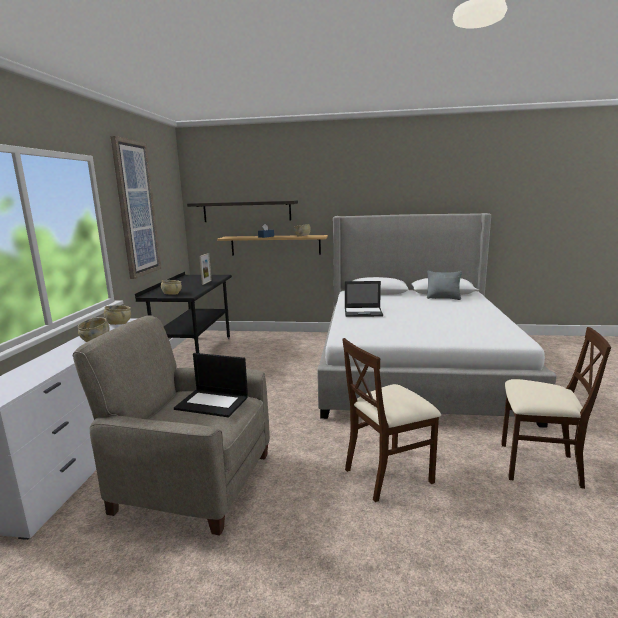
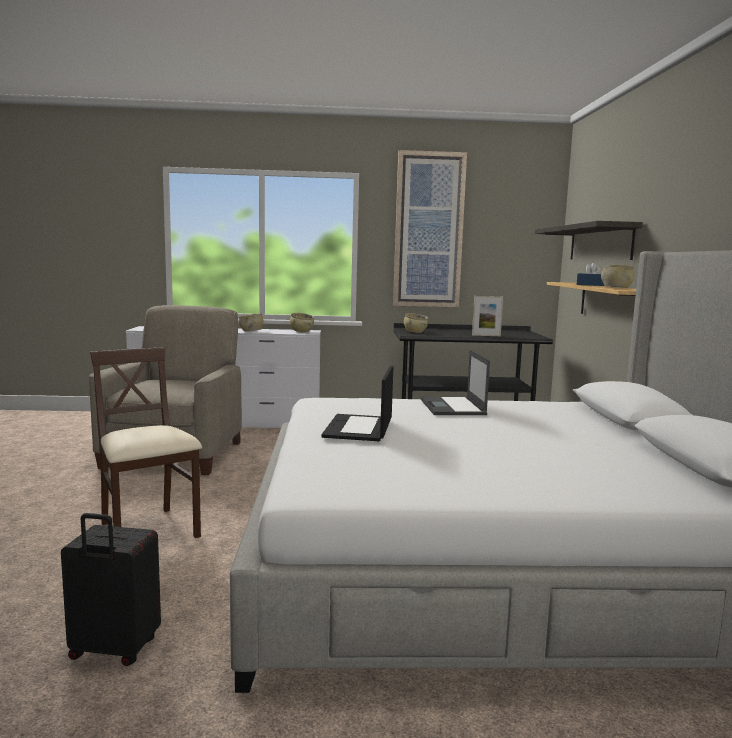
camera: 80 degrees right, 5 degrees down
laptop [174,353,248,417] -> laptop moved to [321,365,393,441]
grey pillow [427,271,462,300] -> none
beige chair [501,327,611,489] -> black suitcase [61,513,161,666]

